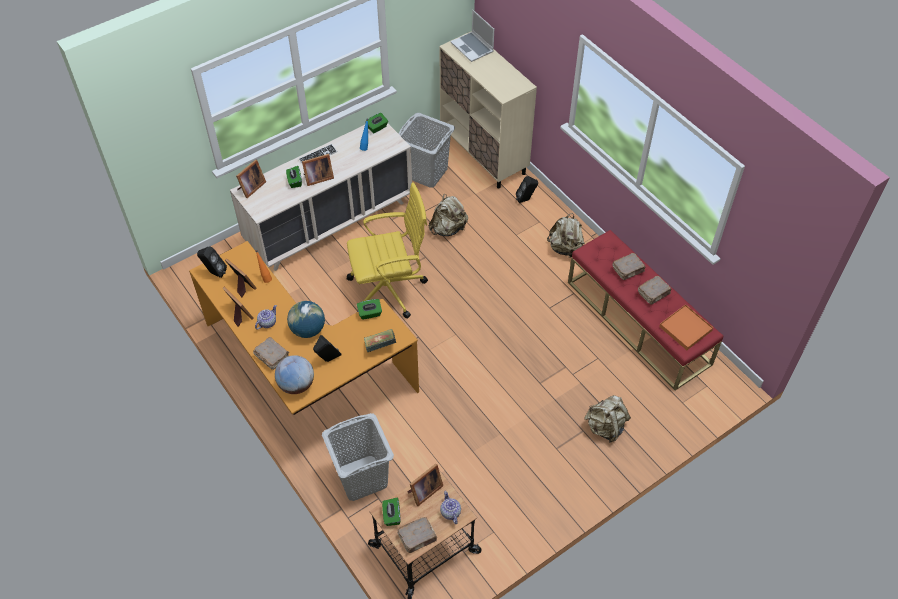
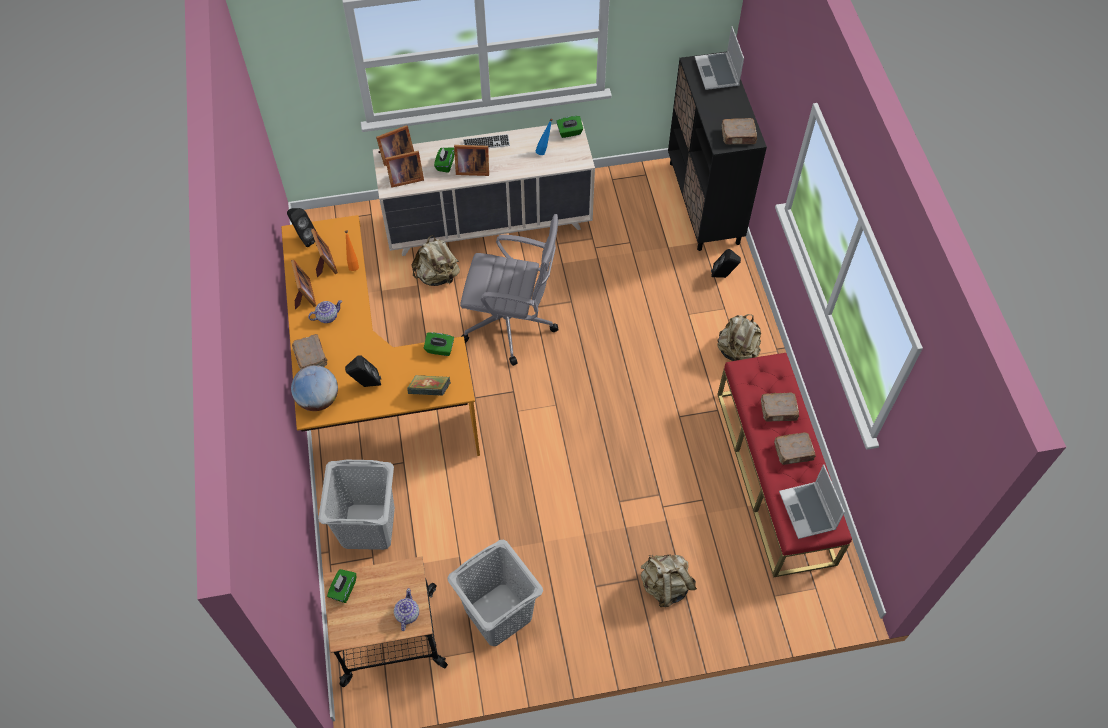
camera: 25 degrees right, 5 degrees up
globe [287,301,325,338] -> none
yellow office chair [347,182,428,318] -> grey office chair [460,214,559,366]
brown book [397,517,437,553] -> brown book moved to [722,118,757,144]
grey laundry basket [398,113,455,188] -> grey laundry basket moved to [447,540,543,646]
picture frame [407,463,443,506] -> picture frame moved to [385,151,424,188]
beige backpack [428,194,468,236] -> beige backpack moved to [411,235,460,286]
beige cabinet [439,31,537,189] -> black cabinet [668,52,767,251]
orange tray [659,304,713,350] -> laptop [779,464,845,539]

